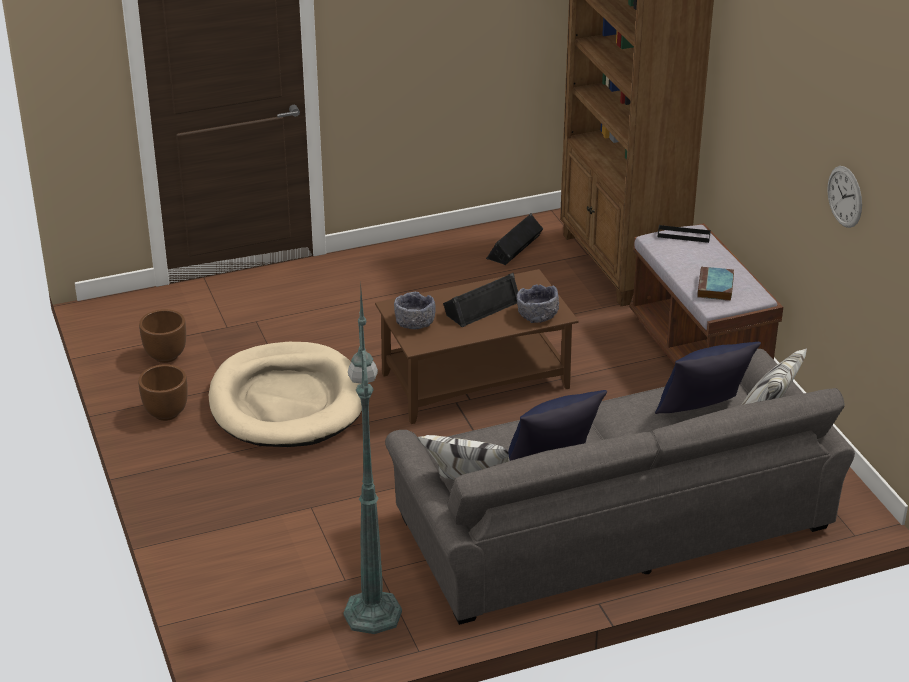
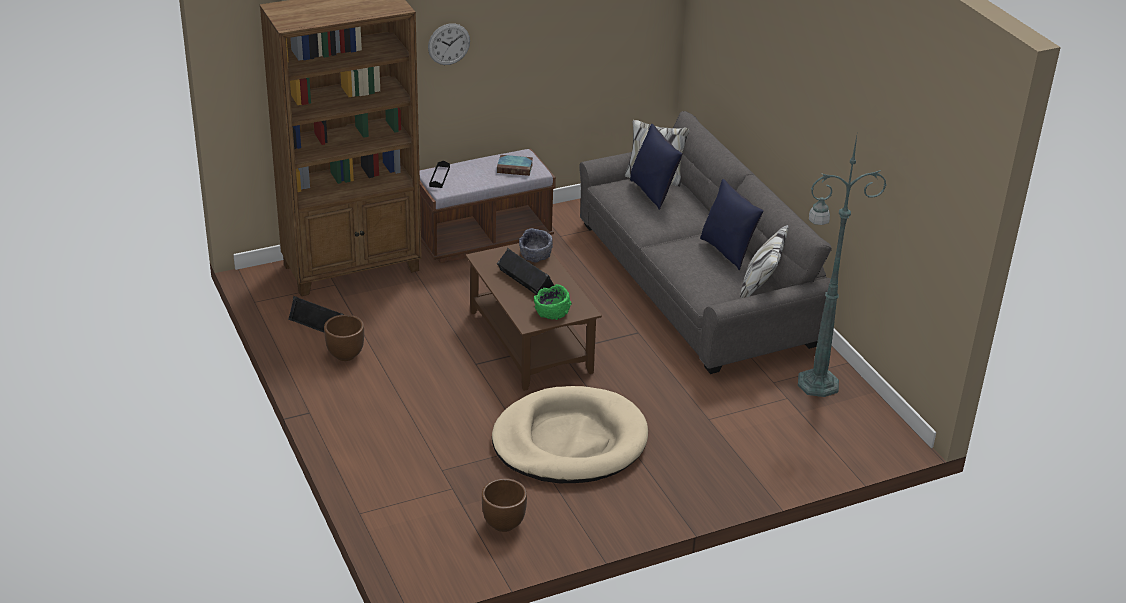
camera: 95 degrees left, 0 degrees up
brown planter [138,364,188,421] -> brown planter moved to [324,315,364,361]
grey bowl [394,292,436,329] -> green bowl [534,284,572,320]
wall clock [827,166,862,228] -> wall clock moved to [428,23,470,65]

